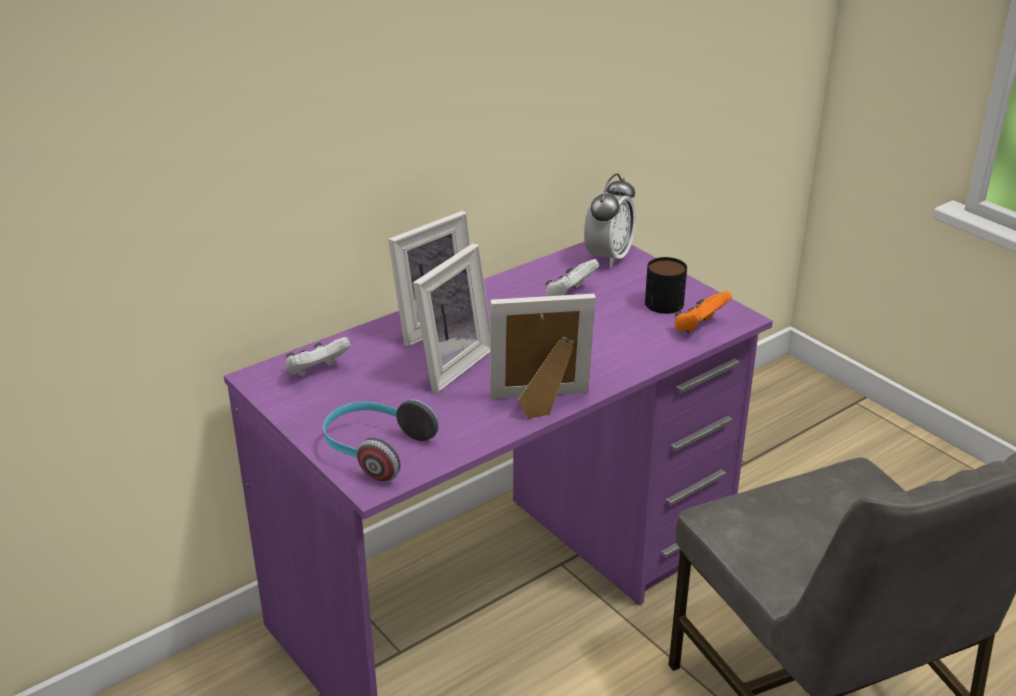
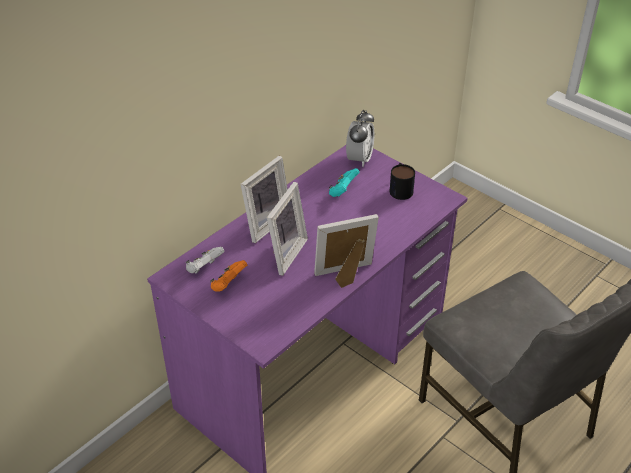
camera: 10 degrees left, 10 degrees up
headphones [323,399,439,482] -> none
white game controller [545,259,599,296] -> turquoise game controller [329,168,360,197]
orange game controller [674,291,732,333] -> orange game controller moved to [210,260,247,291]

